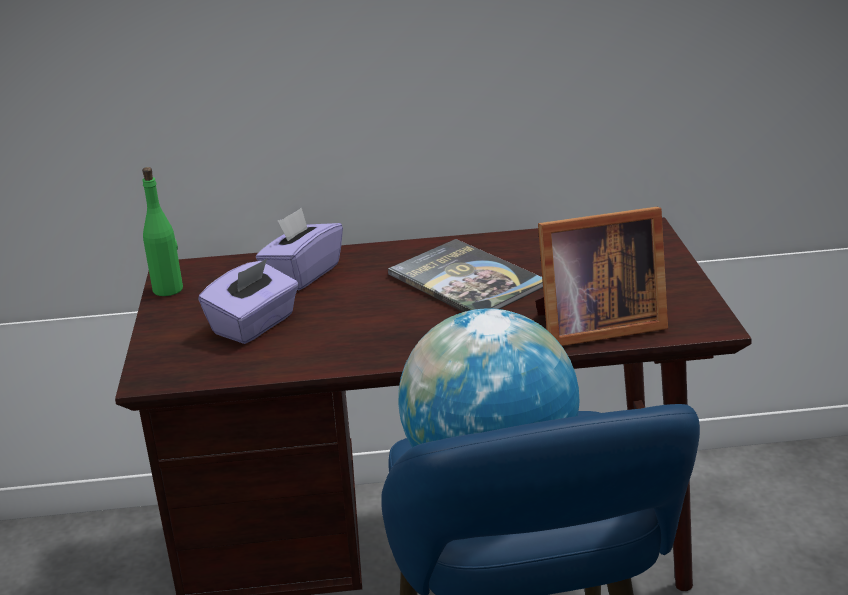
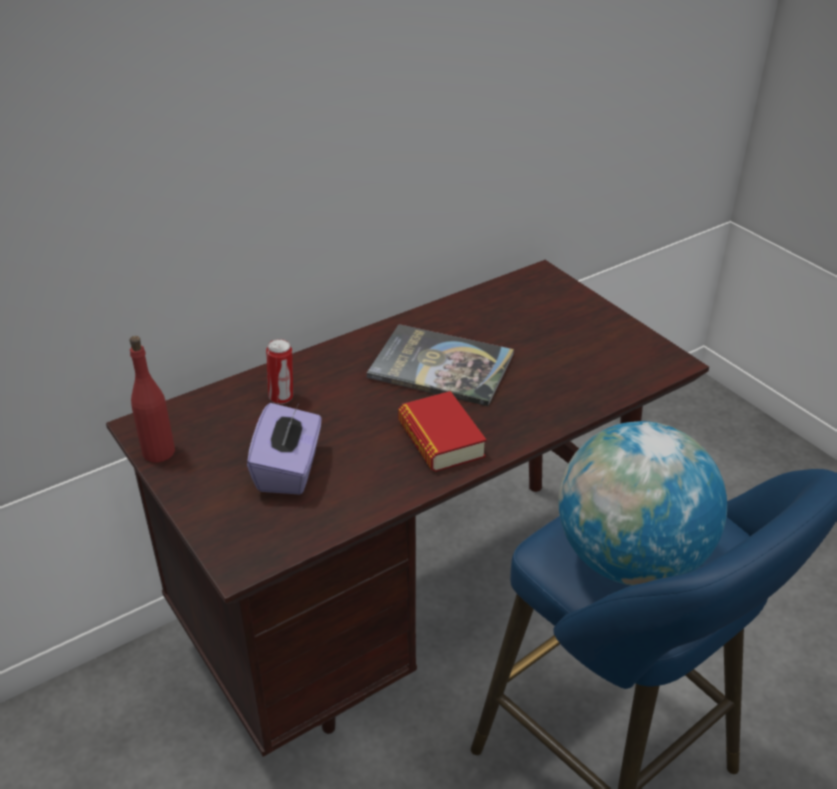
camera: 30 degrees left, 10 degrees up
green bottle [142,167,183,296] -> red bottle [130,336,175,463]
purple tissue box [256,208,343,290] -> can [266,339,293,404]
picture frame [535,207,668,346] -> none
none -> book [398,391,486,472]

